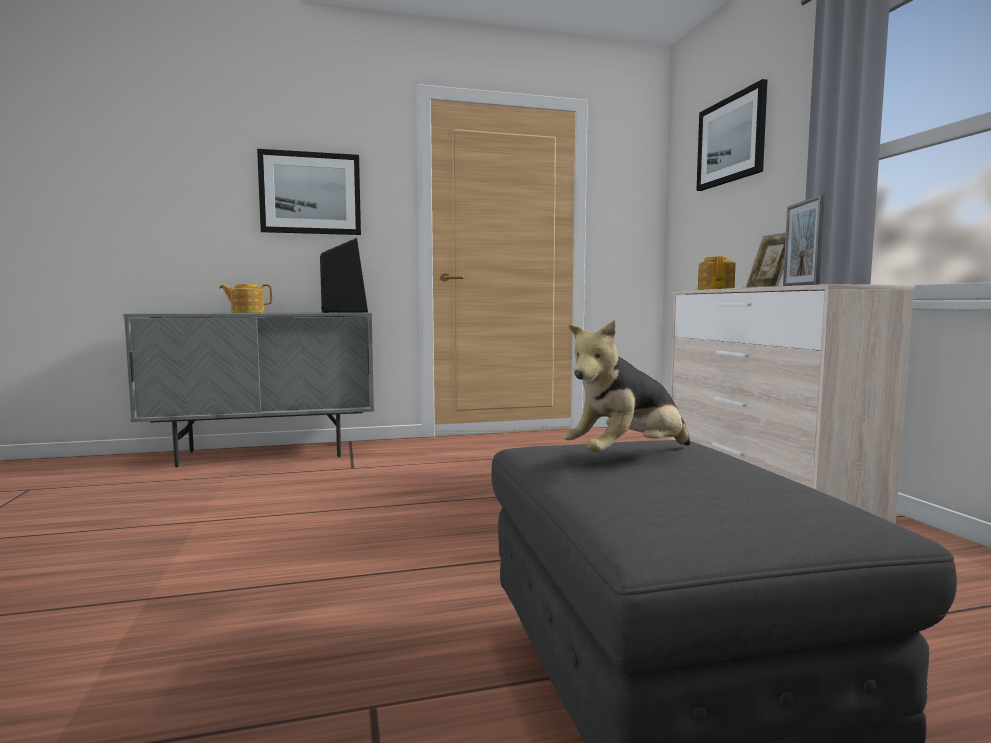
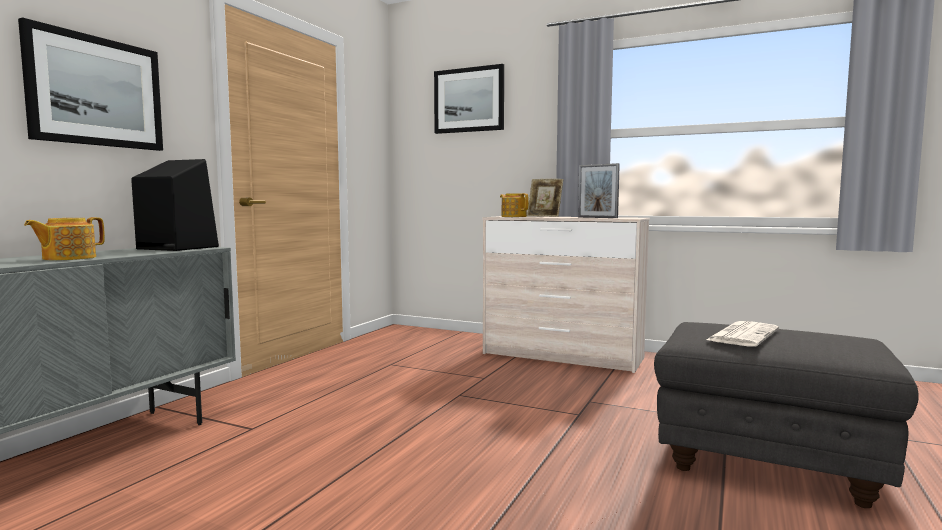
camera: 50 degrees left, 0 degrees up
plush toy [563,320,690,452] -> newspaper [707,321,779,347]

